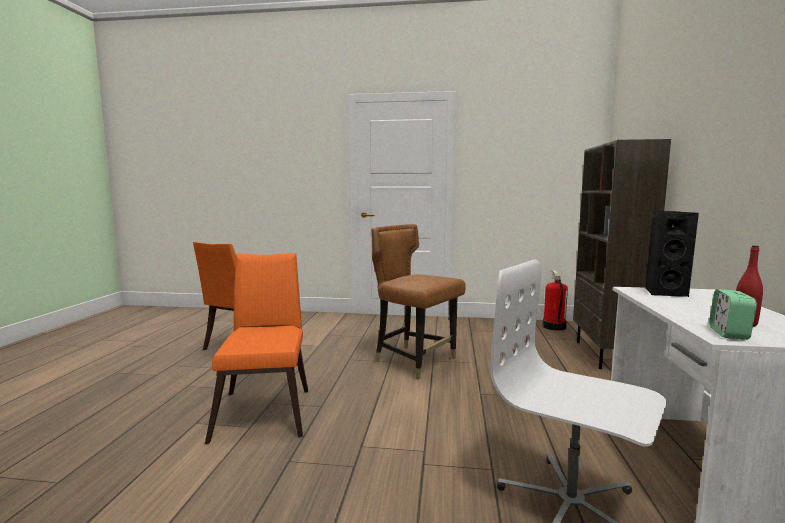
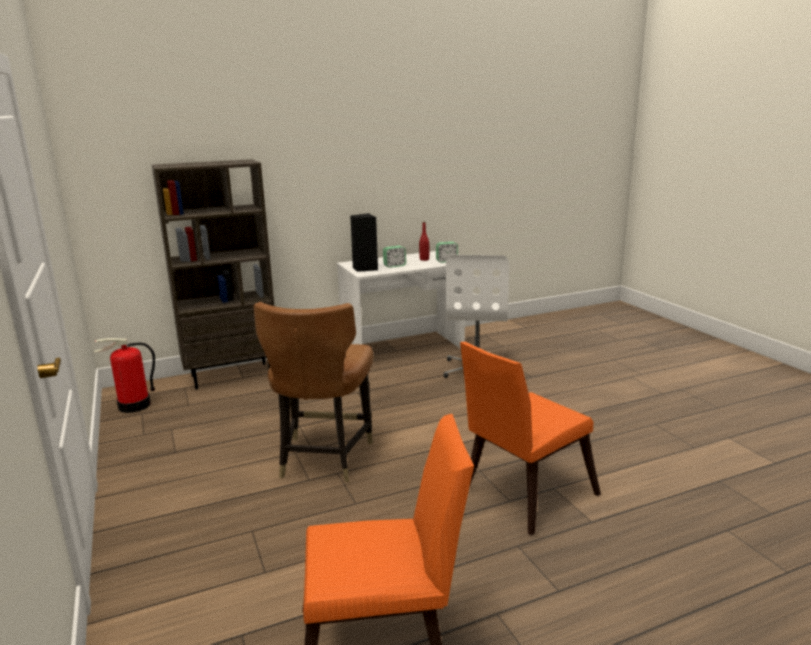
camera: 120 degrees left, 10 degrees up
none -> alarm clock [383,246,406,268]

